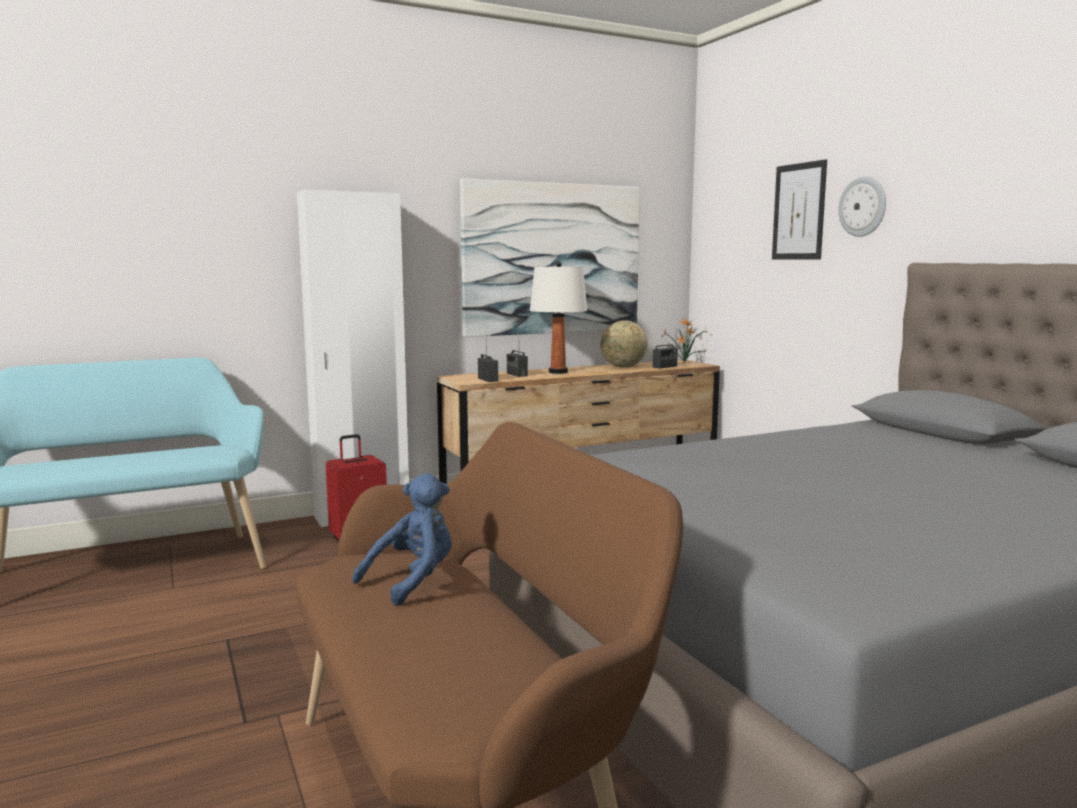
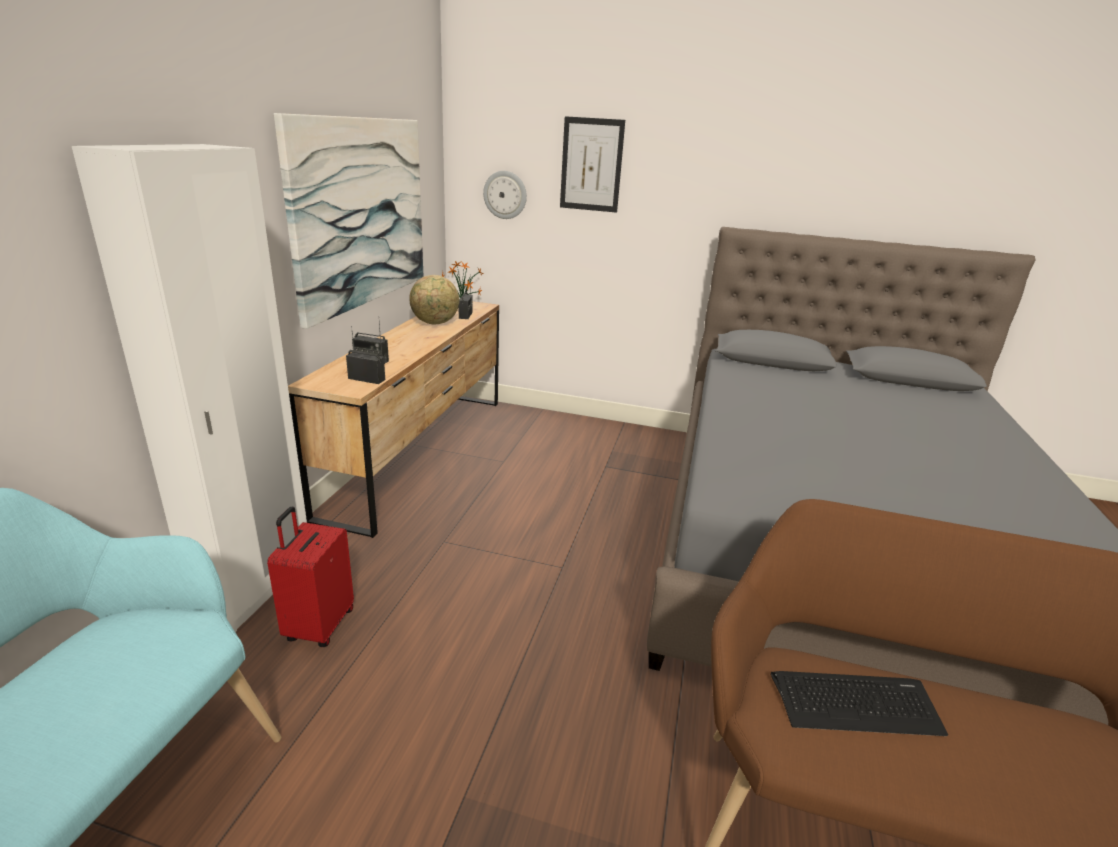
camera: 50 degrees left, 15 degrees up
blue plush toy [352,473,452,606] -> keyboard [771,671,948,736]
white table lamp [530,261,588,374] -> none
wall clock [838,177,886,237] -> wall clock moved to [483,171,527,219]

